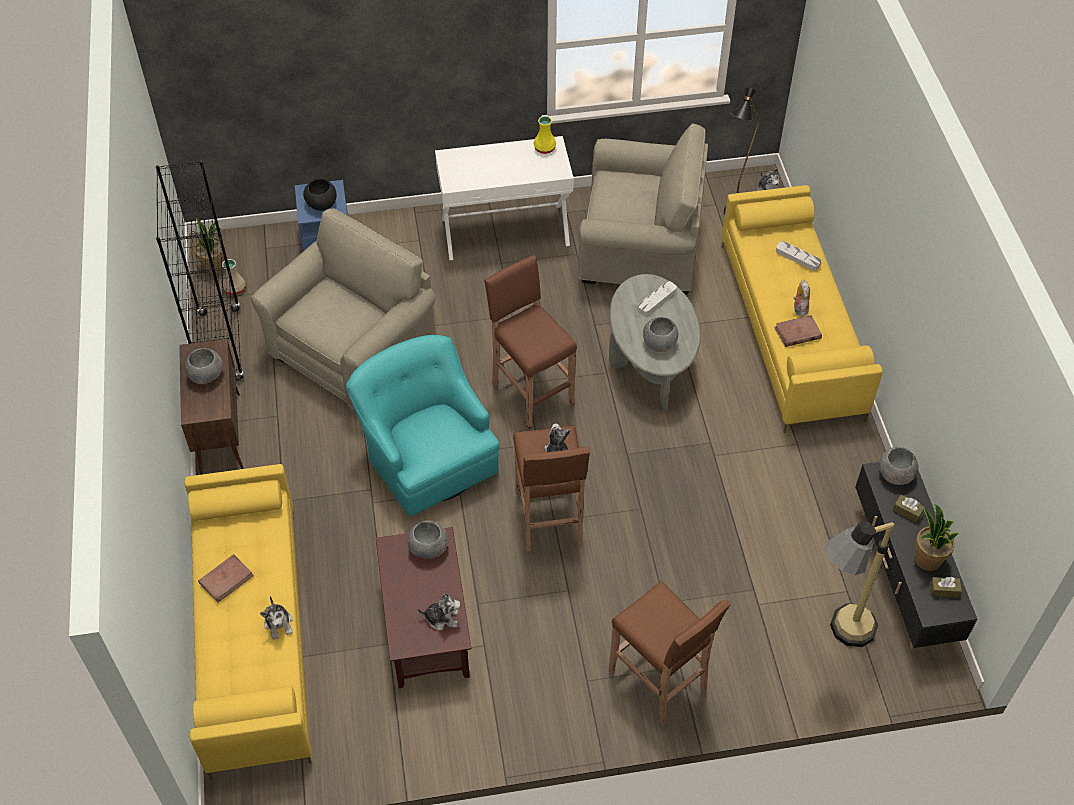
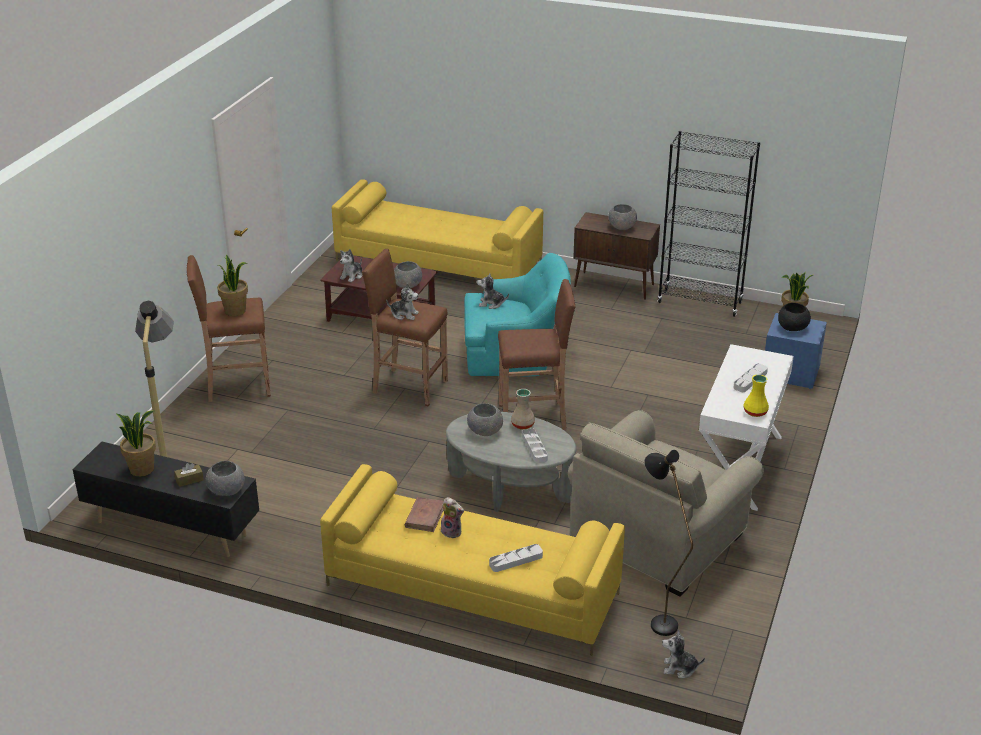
camera: 120 degrees right, 20 degrees down
brown book [198,554,254,603] -> none
beige vase [222,259,245,295] -> beige vase moved to [511,389,535,430]
beige armchair [250,208,436,410] -> none
plush toy [260,596,293,640] -> plush toy moved to [477,273,509,309]
brown tissue box [930,577,962,597] -> none
none -> potted plant [217,255,248,316]
none -> grey tray [733,363,768,392]

